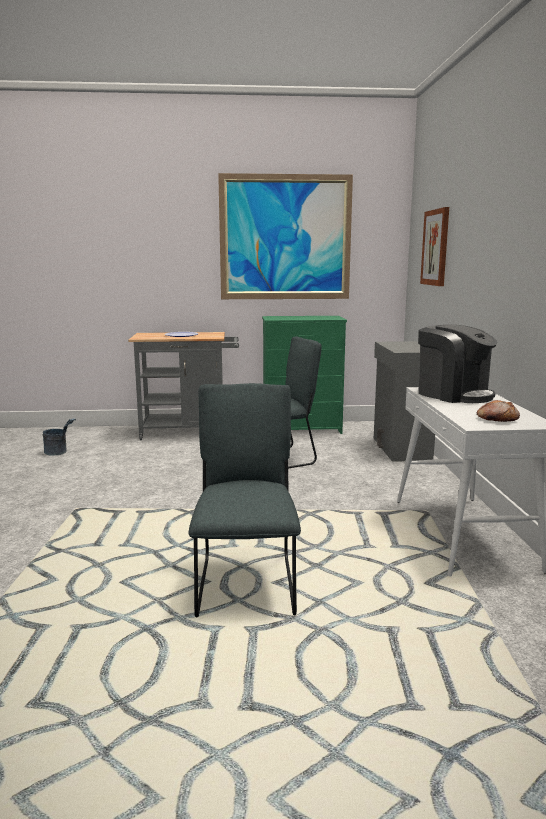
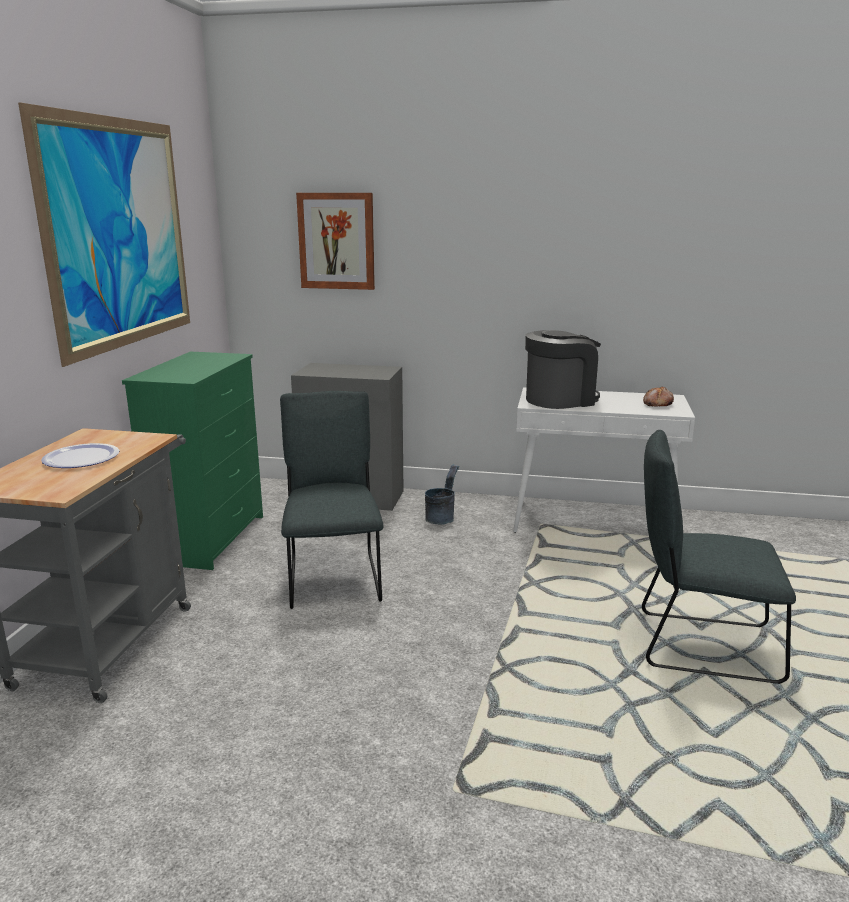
camera: 75 degrees left, 5 degrees up
grey bucket [43,418,76,456] -> grey bucket moved to [425,464,459,525]

